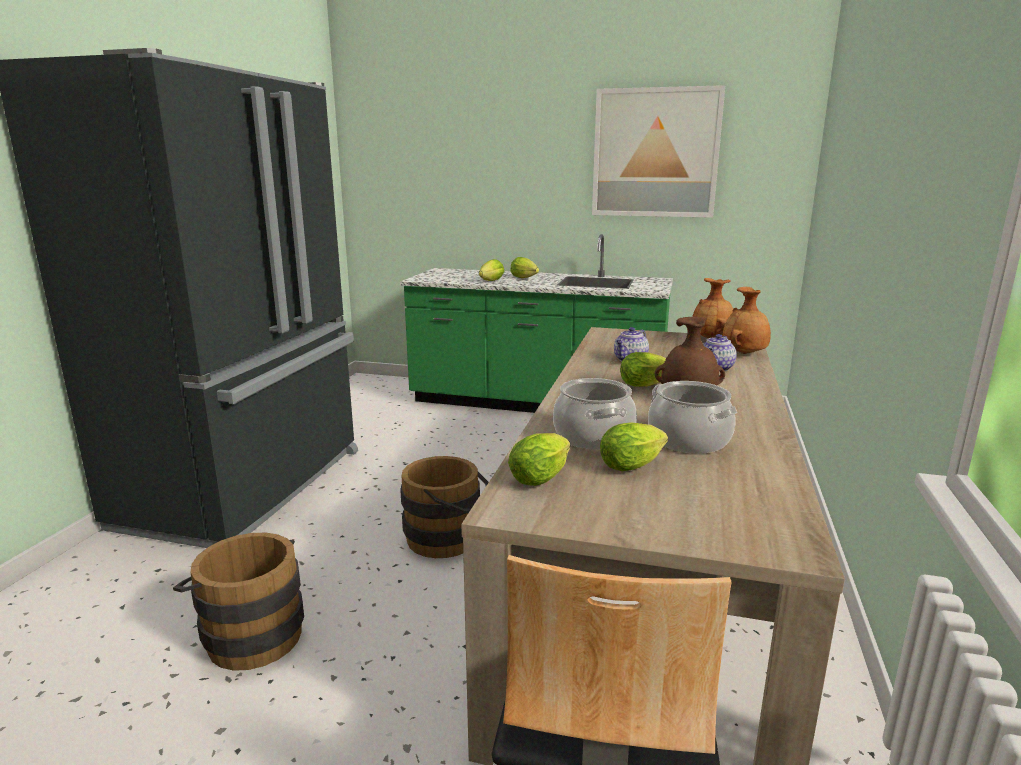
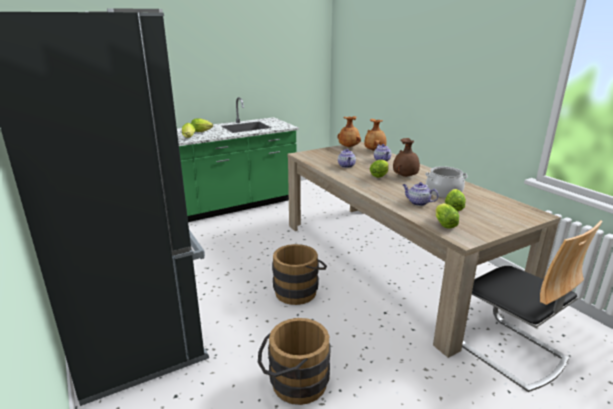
camera: 45 degrees left, 5 degrees up
cooking pot [553,378,637,450] -> teapot [403,182,439,206]
picture [592,85,725,218] -> none

